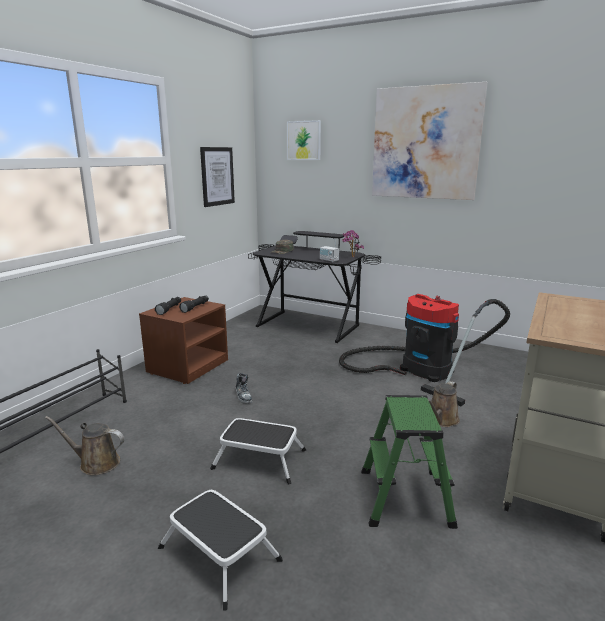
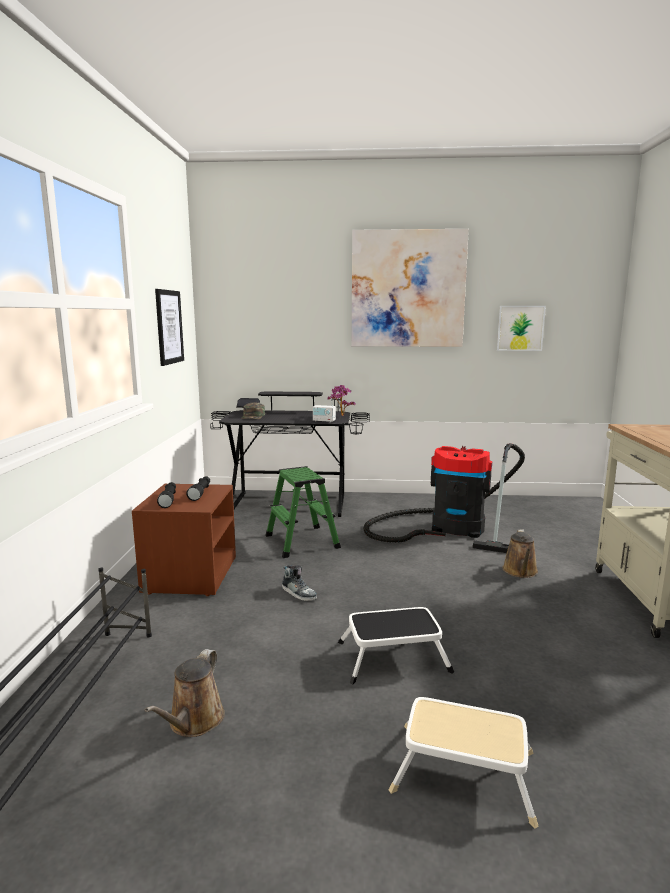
camera: 25 degrees left, 5 degrees down
brown watering can [45,416,124,475] -> brown watering can turned 60 degrees counterclockwise [145,649,225,737]
black step ladder [158,490,283,610] -> beige step ladder [389,697,539,829]
picture [287,120,321,160] -> picture moved to [497,306,546,351]
green step ladder [361,395,458,529] -> green step ladder moved to [265,466,341,558]

